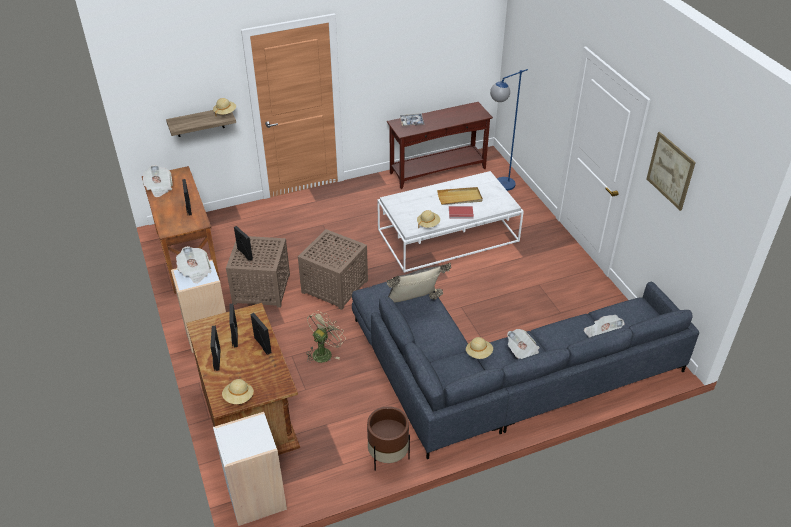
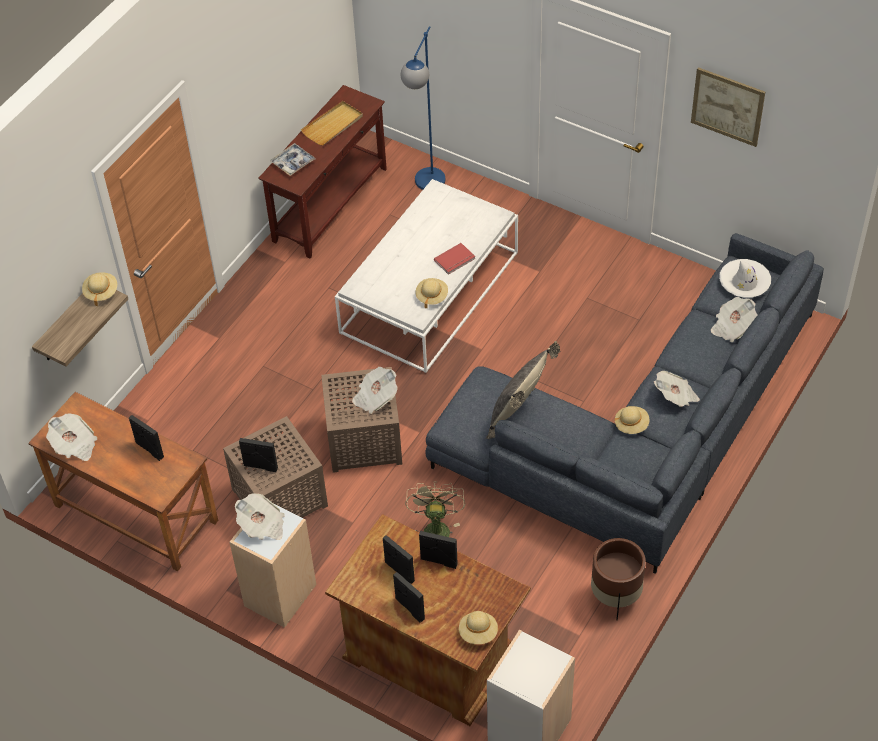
camera: 35 degrees left, 10 degrees up
beige tray [437,187,483,205] -> beige tray moved to [301,101,363,146]
none -> newspaper [352,367,397,414]
none -> white hat [719,259,771,298]

